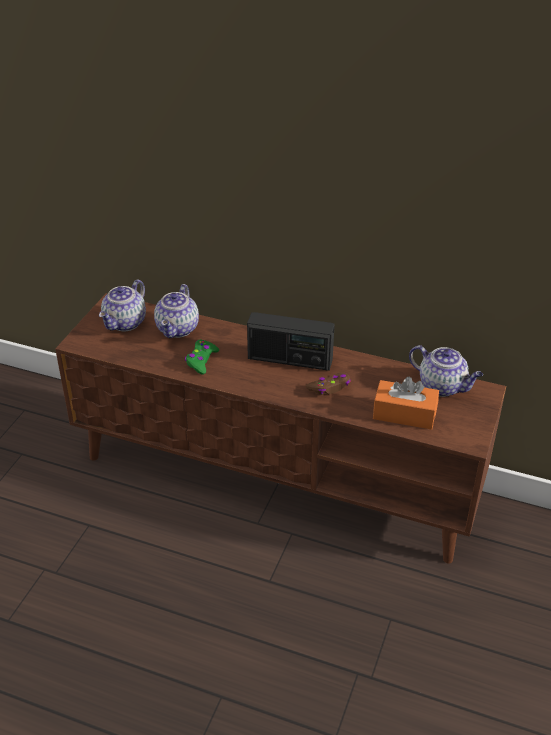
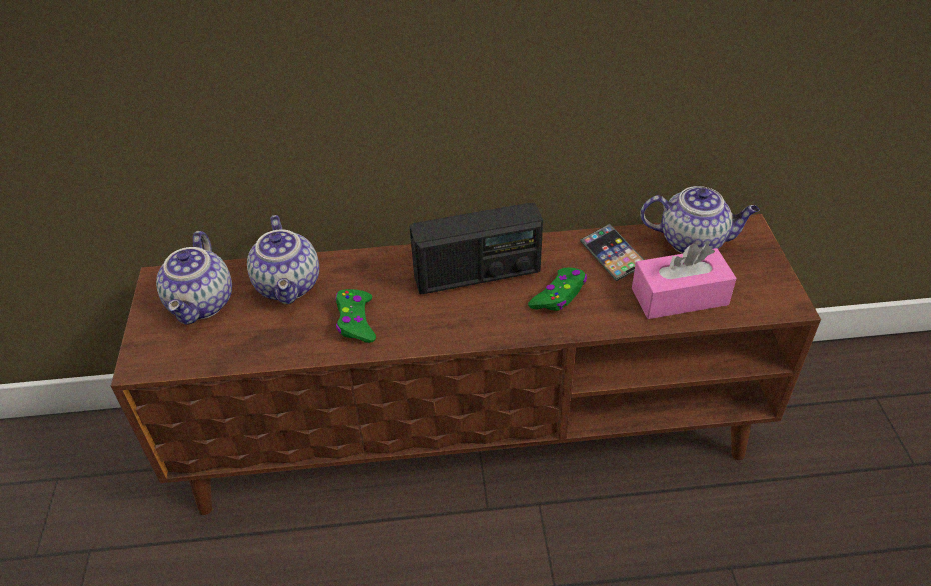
camera: 25 degrees left, 5 degrees up
brown game controller [306,373,351,395] -> green game controller [528,267,587,311]
orange tissue box [373,377,439,430] -> pink tissue box [632,243,737,319]
none -> phone [580,224,644,282]

